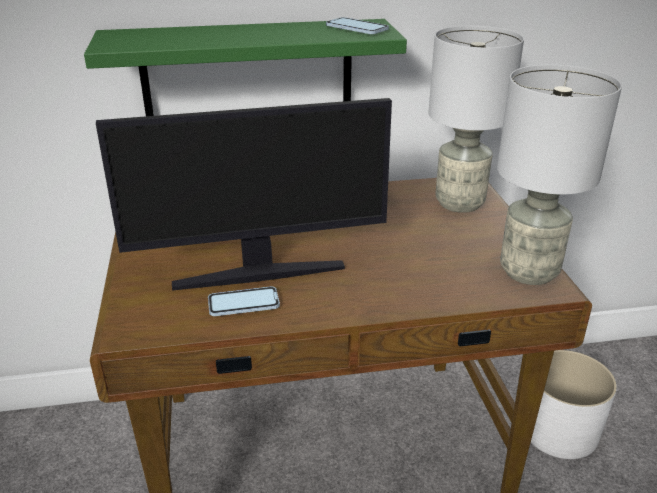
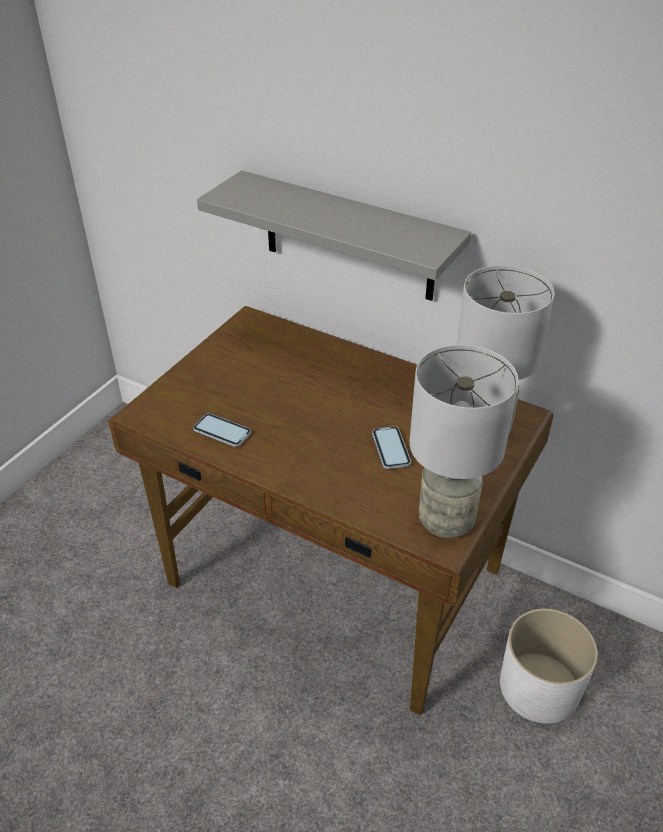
camera: 40 degrees right, 10 degrees up
green shelf [84,19,407,116] -> grey shelf [197,170,471,301]
monitor [96,98,392,291] -> none
phone [326,17,389,34] -> phone moved to [372,426,411,469]

